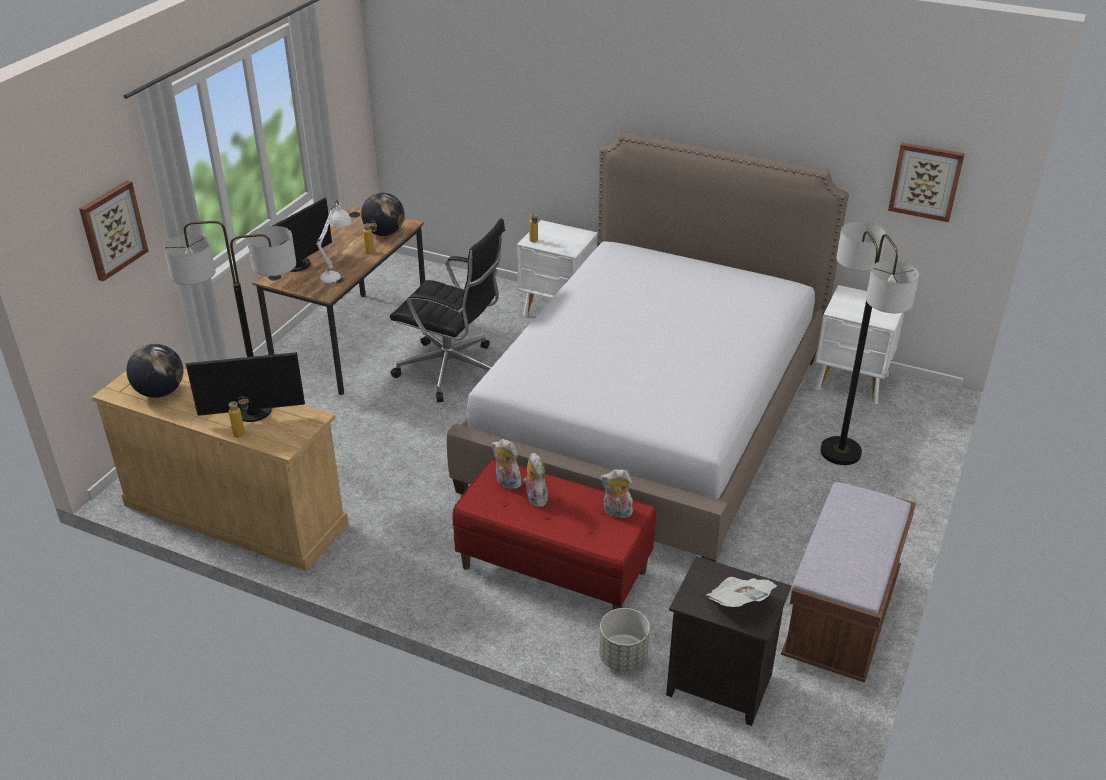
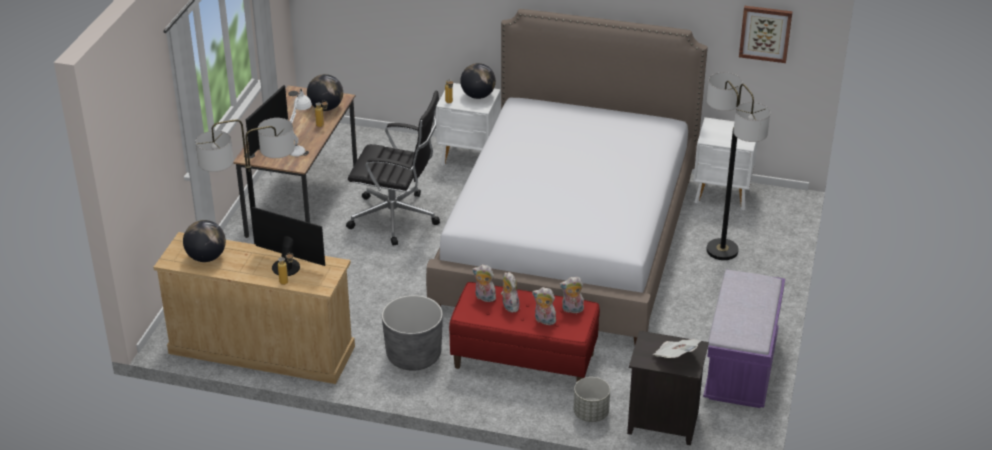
camera: 10 degrees left, 0 degrees up
picture [79,181,149,281] -> none
monitor [186,352,305,422] -> monitor turned 135 degrees counterclockwise [251,207,325,276]
brown bench [781,481,916,683] -> purple bench [703,270,785,408]
none -> grey planter [382,295,443,371]
none -> globe [460,63,496,99]
none -> plush toy [532,287,556,325]

